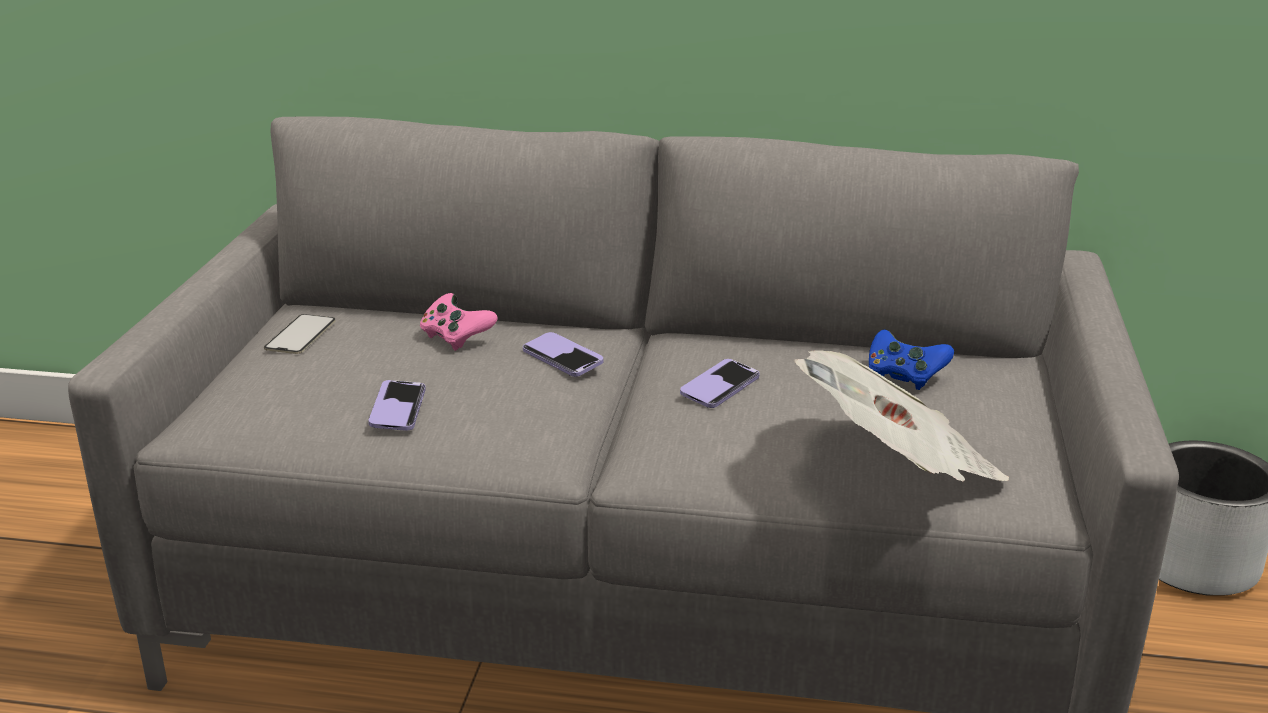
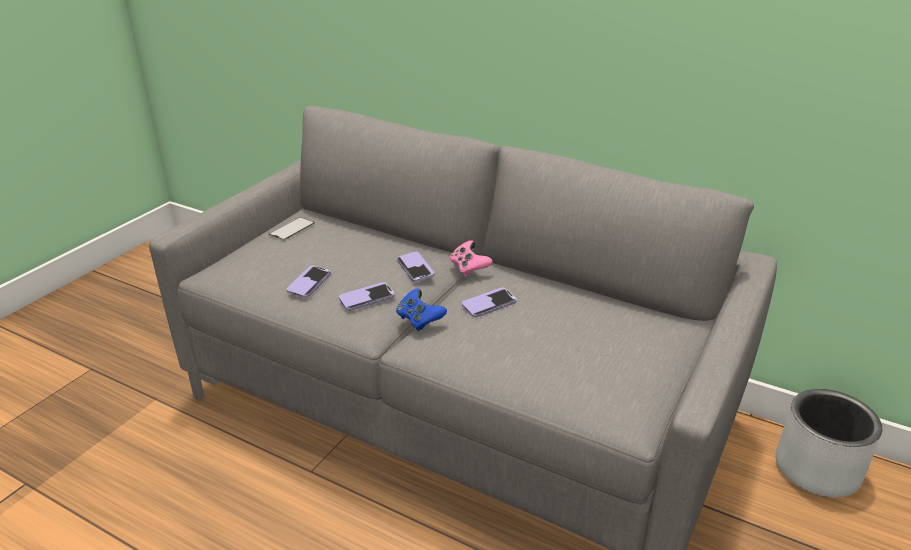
camera: 20 degrees right, 5 degrees up
pink game controller [420,293,498,351] -> pink game controller moved to [450,241,493,277]
newspaper [794,350,1009,481] -> none
blue game controller [869,330,954,390] -> blue game controller moved to [396,289,447,331]
none -> phone [339,282,395,311]

